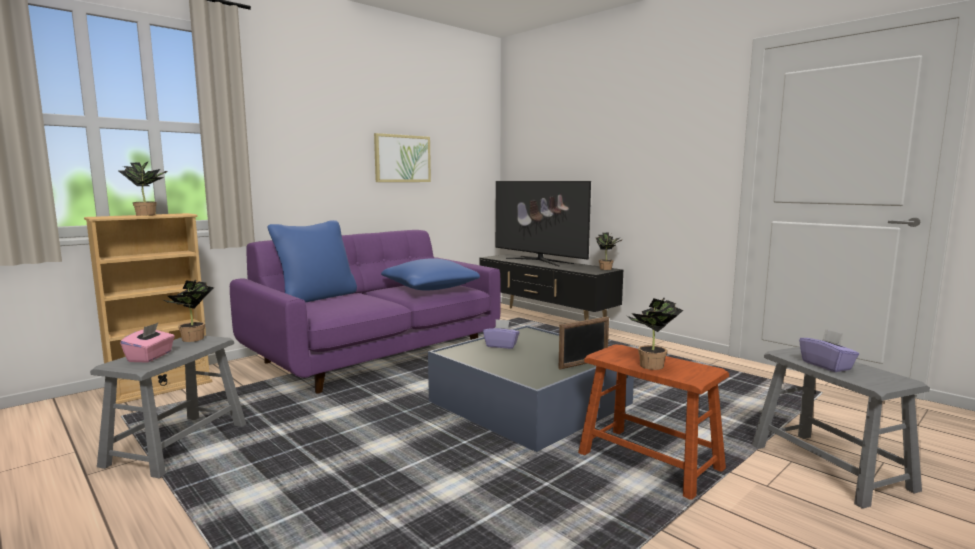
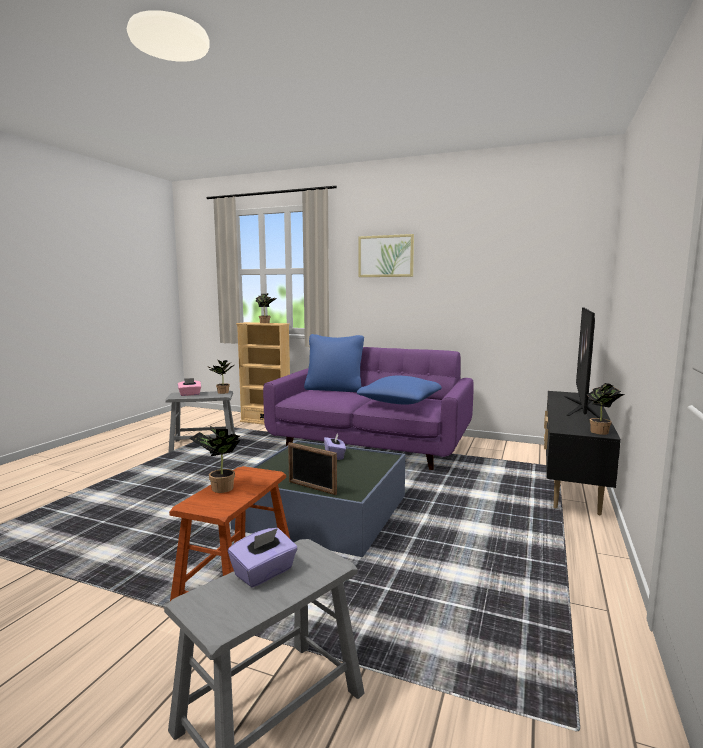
camera: 65 degrees right, 0 degrees up
picture [374,133,431,182] -> picture moved to [359,234,414,277]

